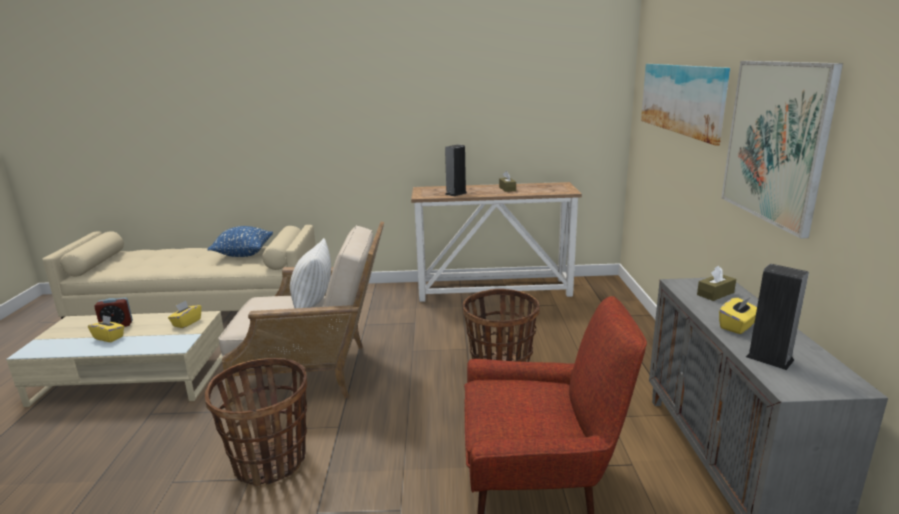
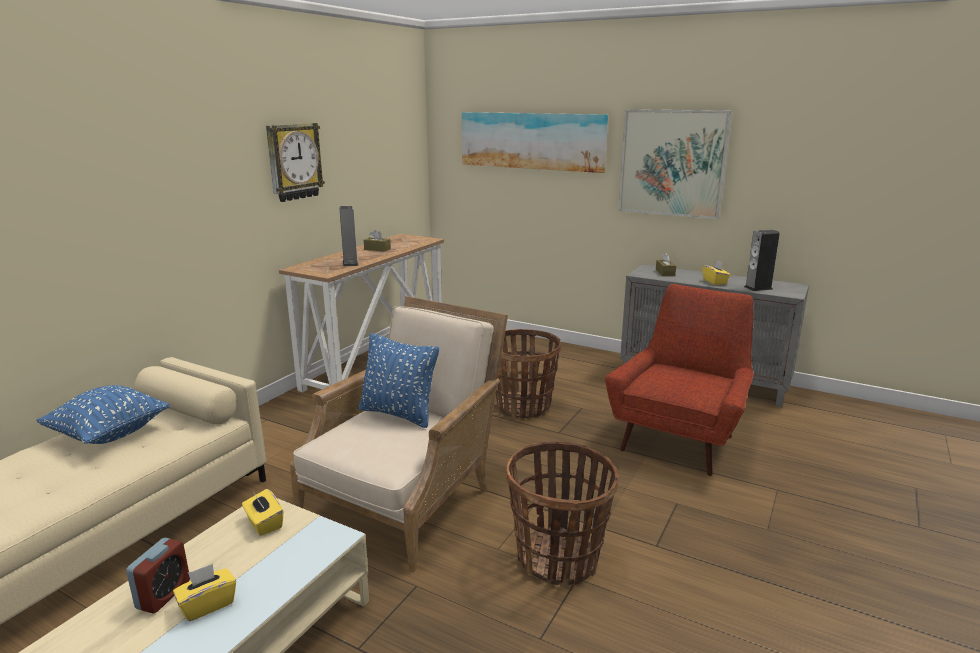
camera: 60 degrees left, 0 degrees up
white pillow [290,238,331,308] -> blue pillow [359,333,439,428]
none -> wall clock [266,123,325,202]

